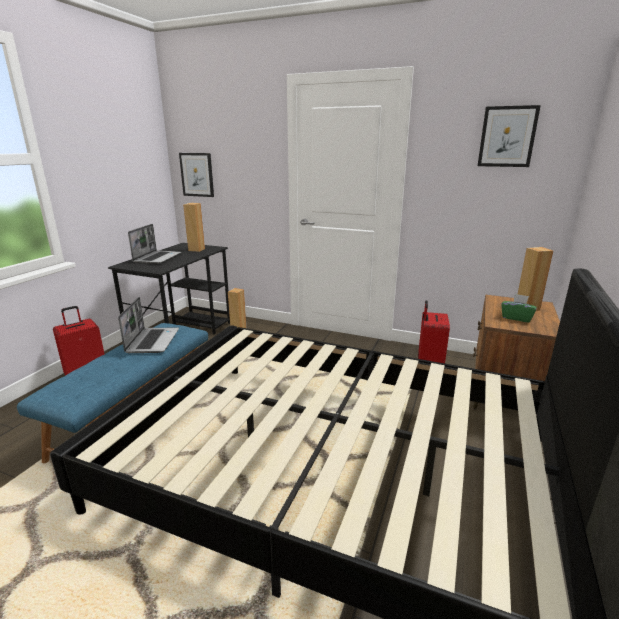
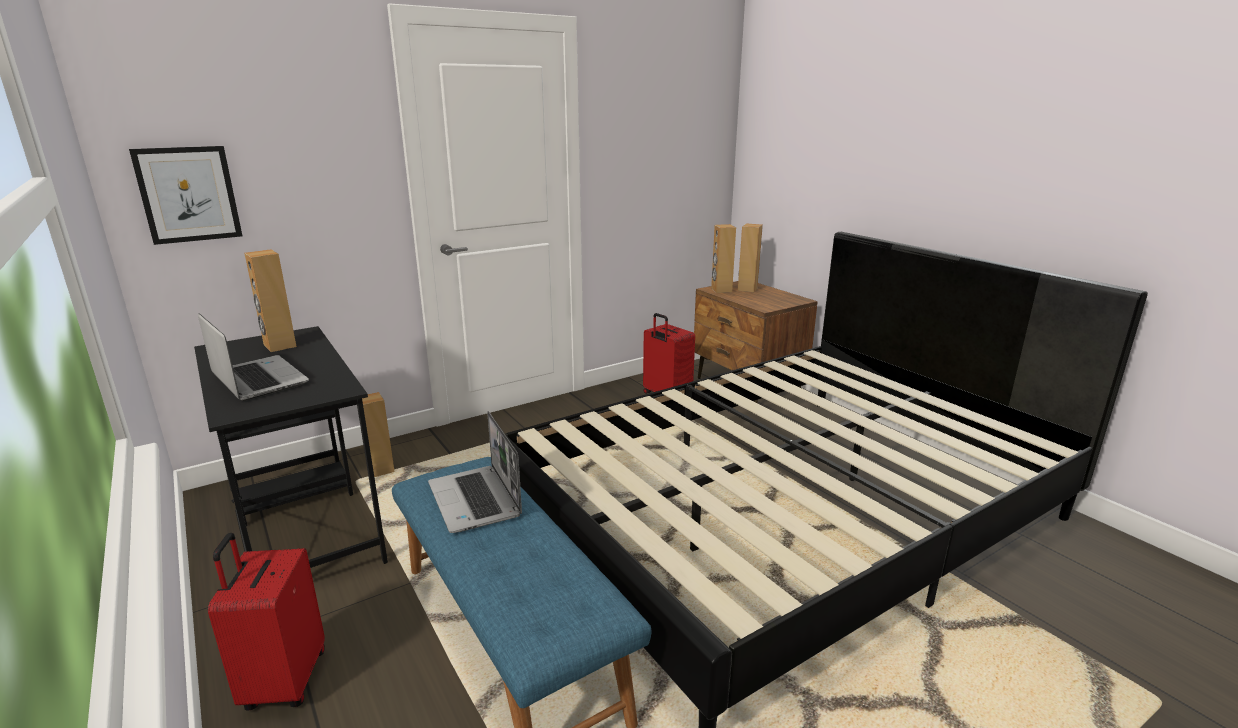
camera: 55 degrees left, 0 degrees up
laptop [118,297,179,353] -> laptop turned 150 degrees counterclockwise [428,411,522,533]
picture [478,105,541,167] -> none
green tissue box [501,294,536,323] -> none
none -> brown speaker [711,224,736,293]

